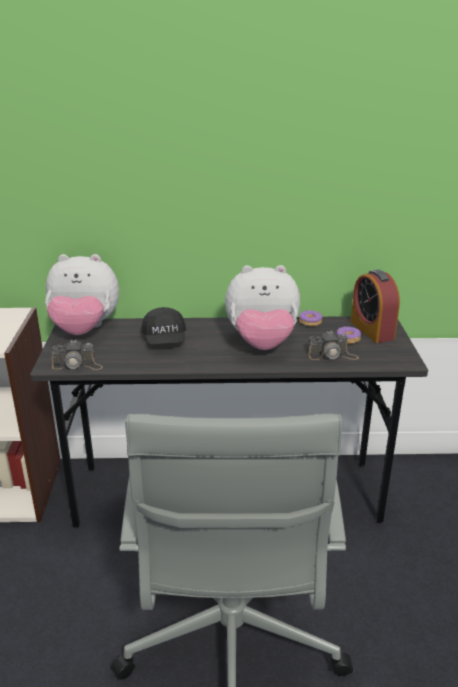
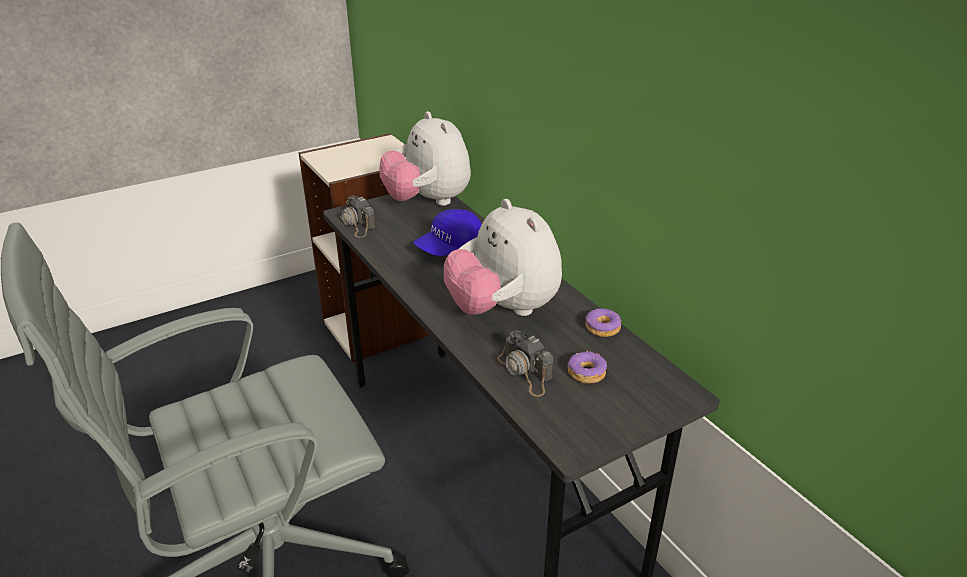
camera: 60 degrees right, 5 degrees up
black cap [141,307,186,345] -> blue cap [413,209,482,257]
alarm clock [351,270,400,343] -> none

